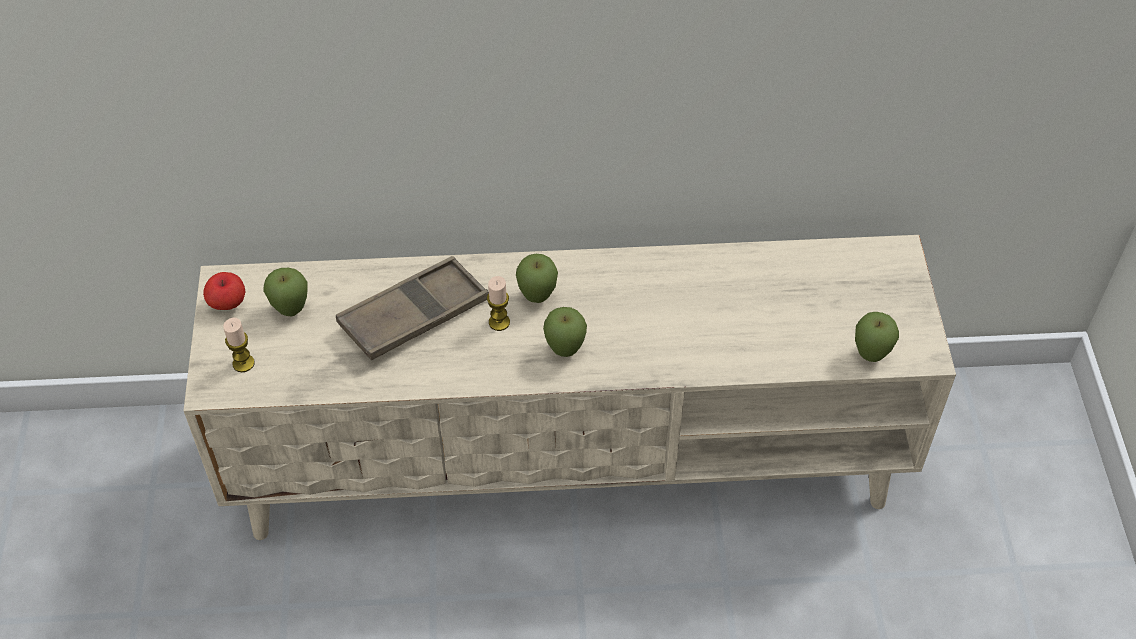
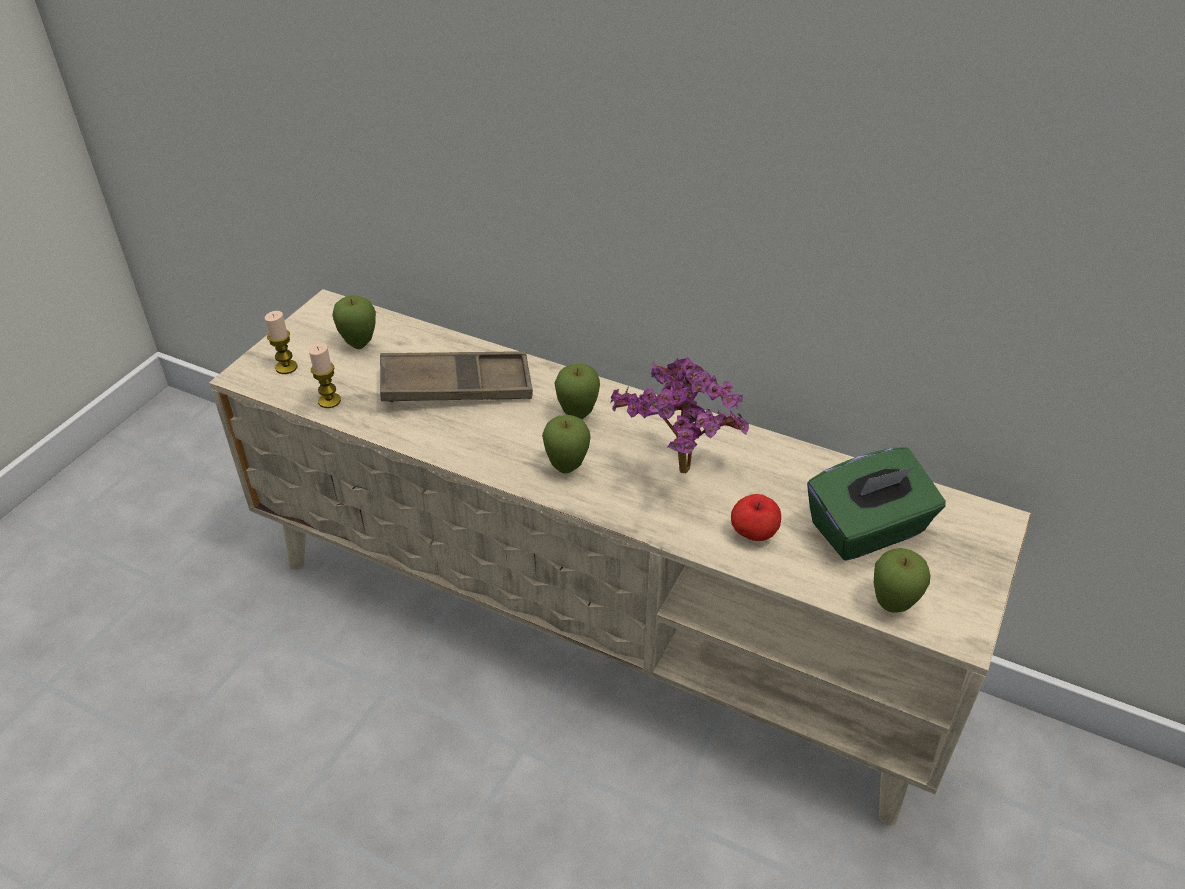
camera: 30 degrees right, 10 degrees down
apple [203,272,245,310] -> apple moved to [731,494,781,541]
candle [487,276,510,331] -> candle moved to [309,343,341,408]
none -> potted plant [611,357,749,474]
none -> green tissue box [807,447,946,561]

